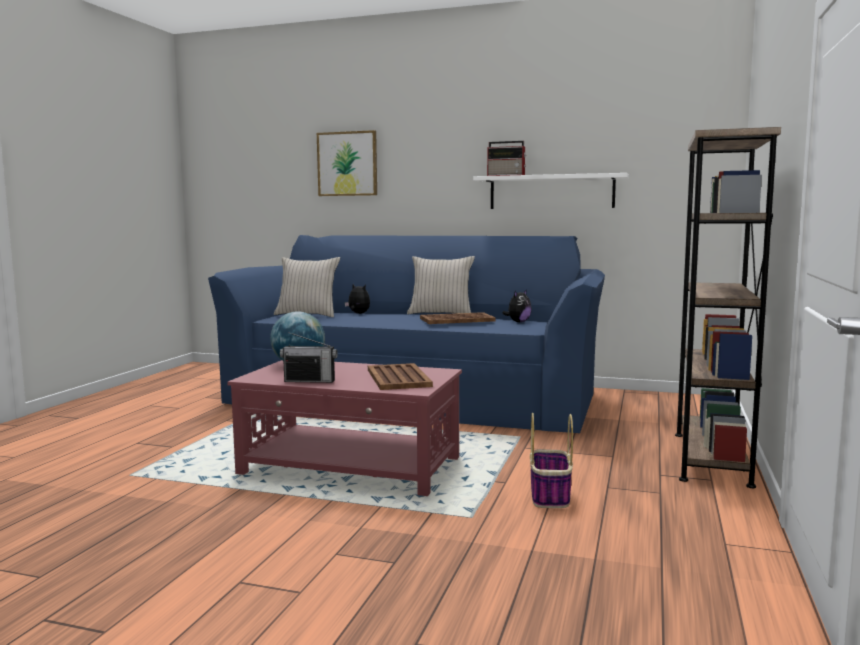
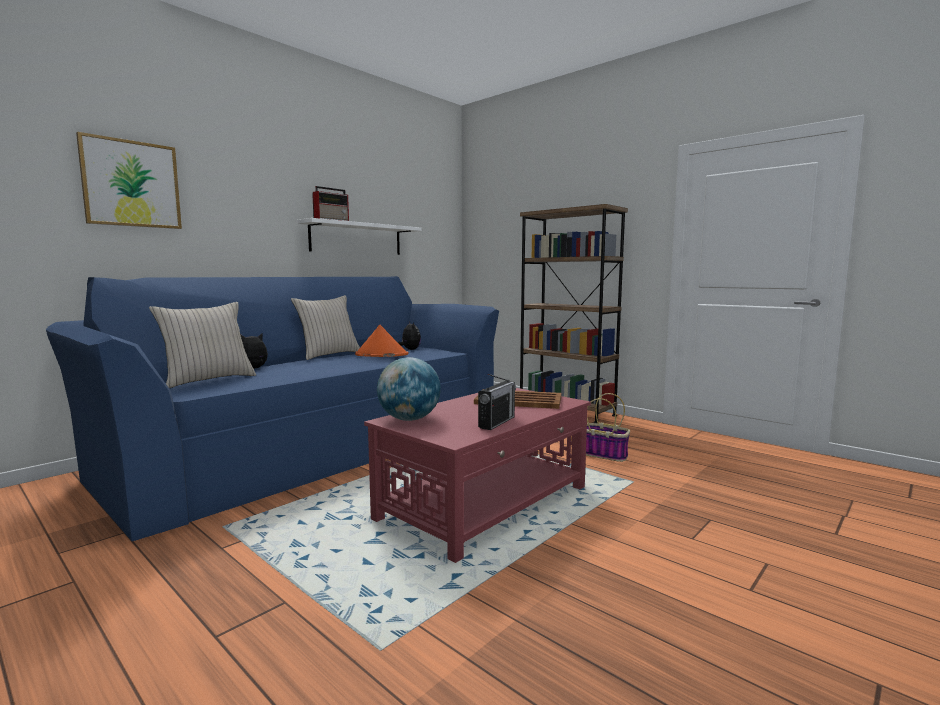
camera: 65 degrees left, 0 degrees up
brown tray [420,312,496,324] -> orange hat [355,325,408,357]

